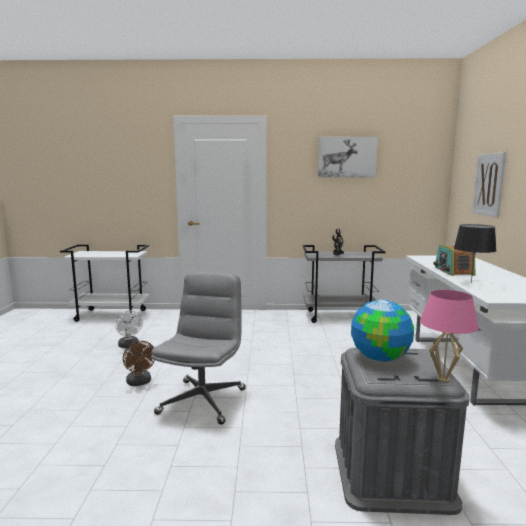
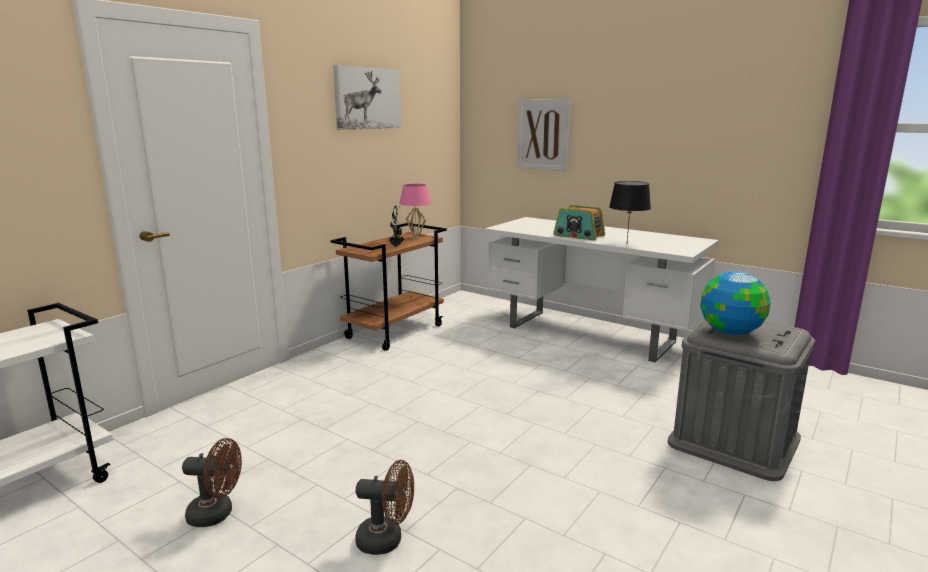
camera: 55 degrees left, 5 degrees up
white fan [115,310,143,348] -> brown fan [182,438,242,527]
grey office chair [151,272,246,425] -> none
grey cart [303,245,385,323] -> brown cart [331,223,447,351]
pink table lamp [420,290,479,382] -> pink table lamp moved to [399,184,431,239]

